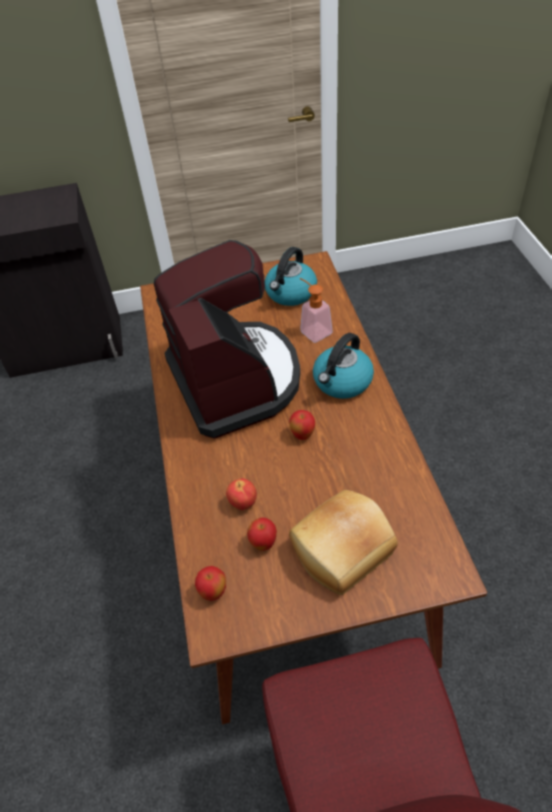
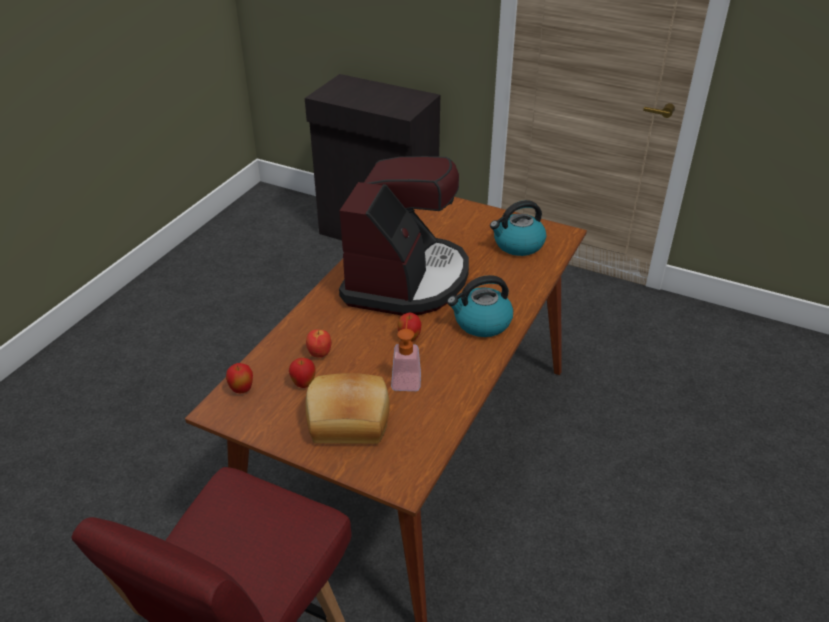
camera: 35 degrees right, 10 degrees down
soap dispenser [300,278,333,343] -> soap dispenser moved to [391,317,421,391]

